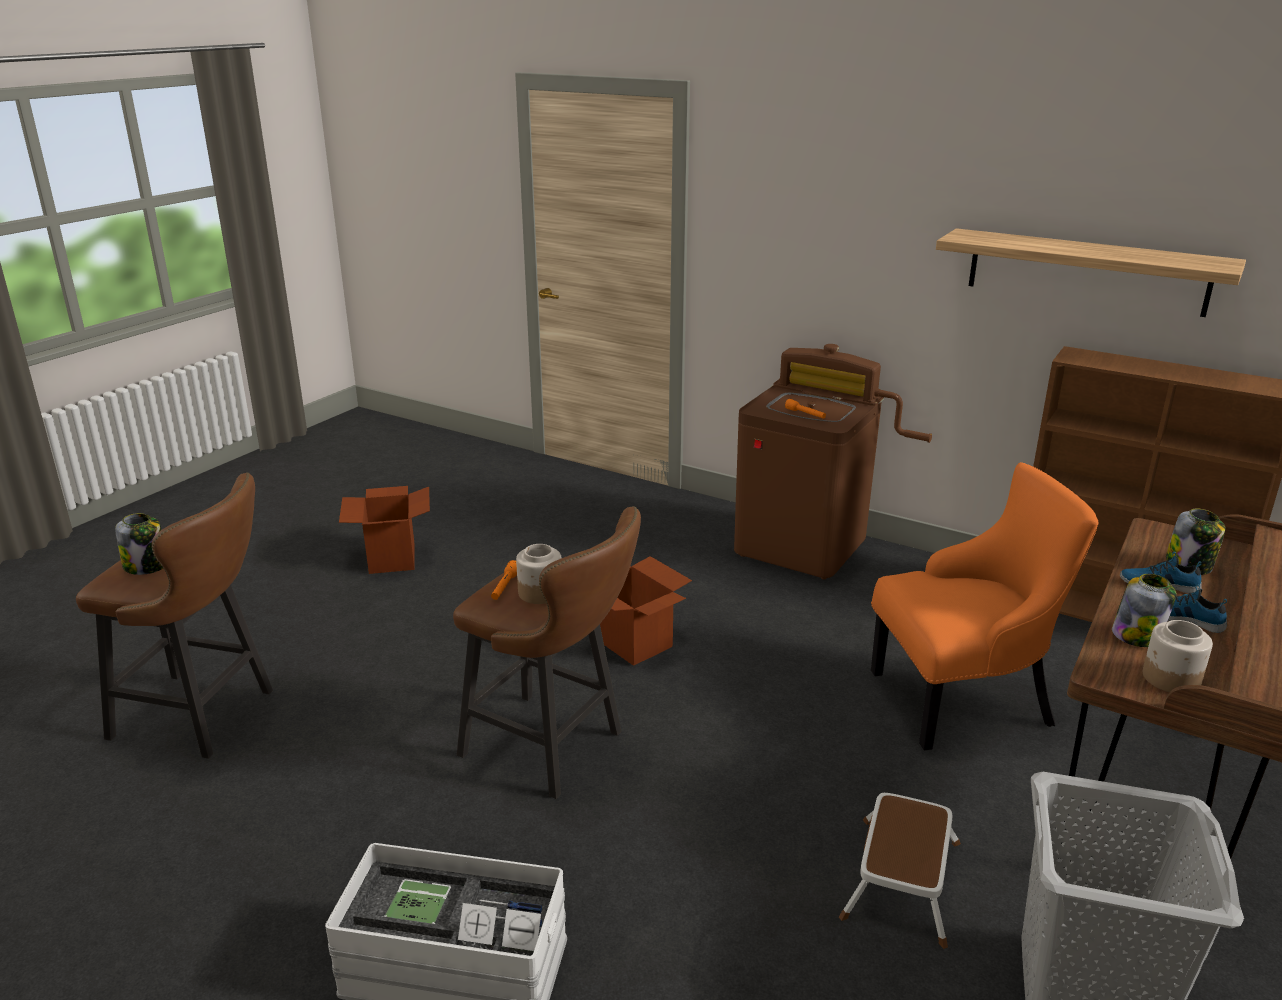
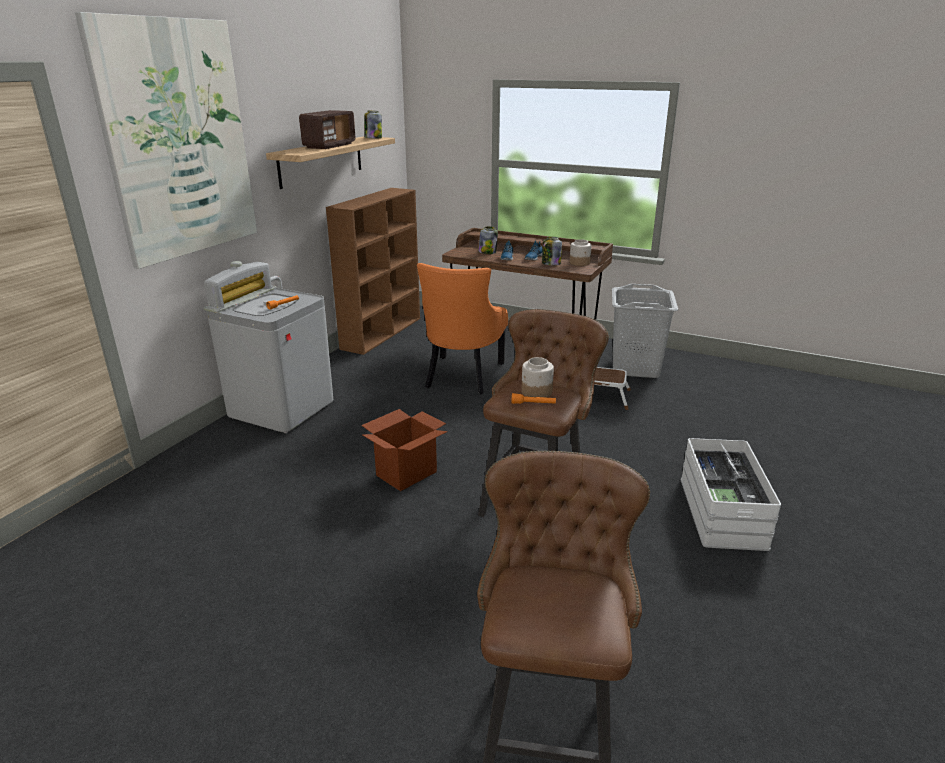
camera: 95 degrees left, 0 degrees up
jar [115,513,163,575] -> jar moved to [364,110,382,139]
cardboard box [339,486,430,574] -> none
brown washing machine [734,344,932,579] -> grey washing machine [204,261,333,433]
orange chair [871,462,1098,751] -> orange chair turned 150 degrees counterclockwise [417,263,508,394]
none -> picture [75,12,257,269]
none -> radio [299,110,355,149]

